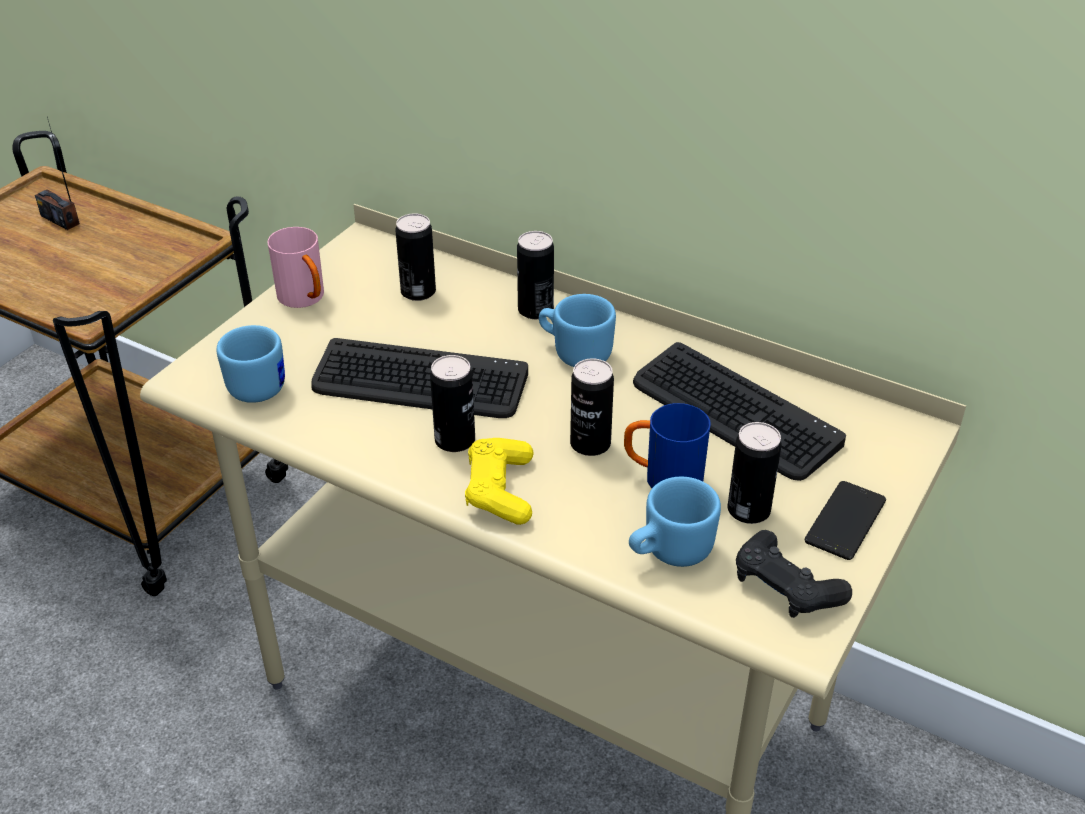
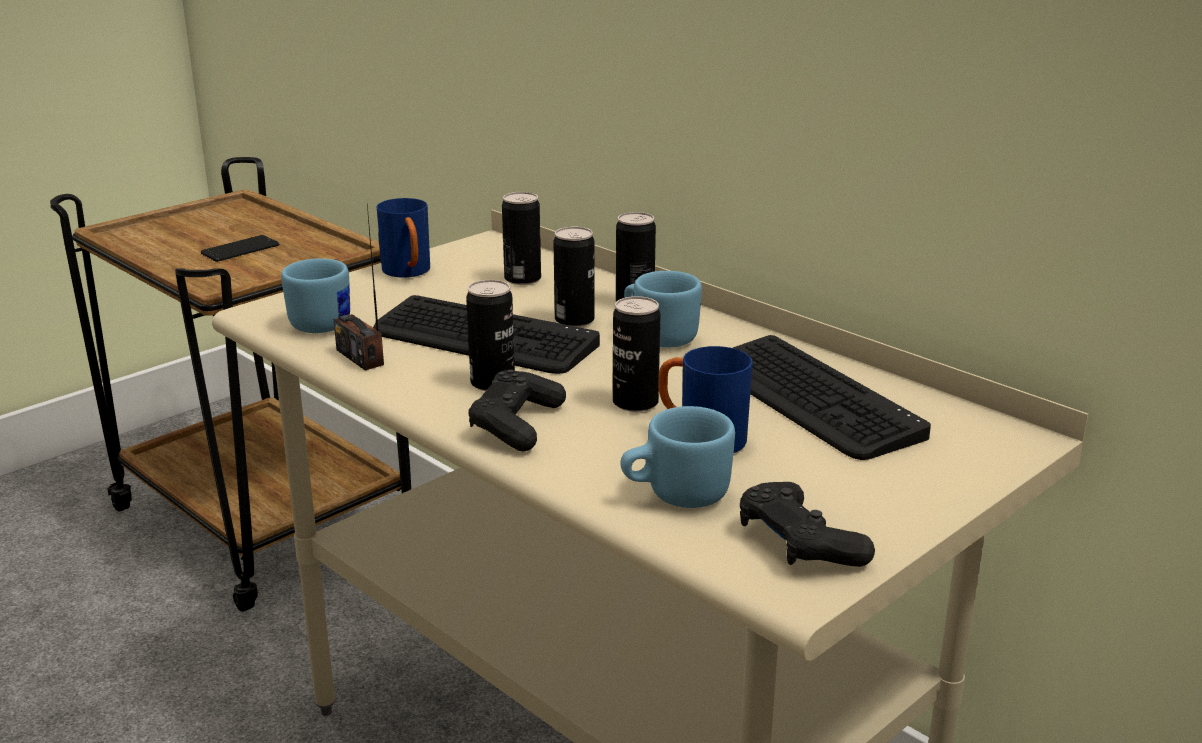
camera: 15 degrees right, 15 degrees down
radio [35,117,80,230] -> radio moved to [334,204,384,370]
pink mug [268,227,324,308] -> blue mug [377,198,430,278]
yellow game controller [465,438,533,525] -> black game controller [468,370,566,451]
can [728,422,782,524] -> can moved to [553,227,595,327]
phone [805,481,886,560] -> phone moved to [201,235,280,262]

